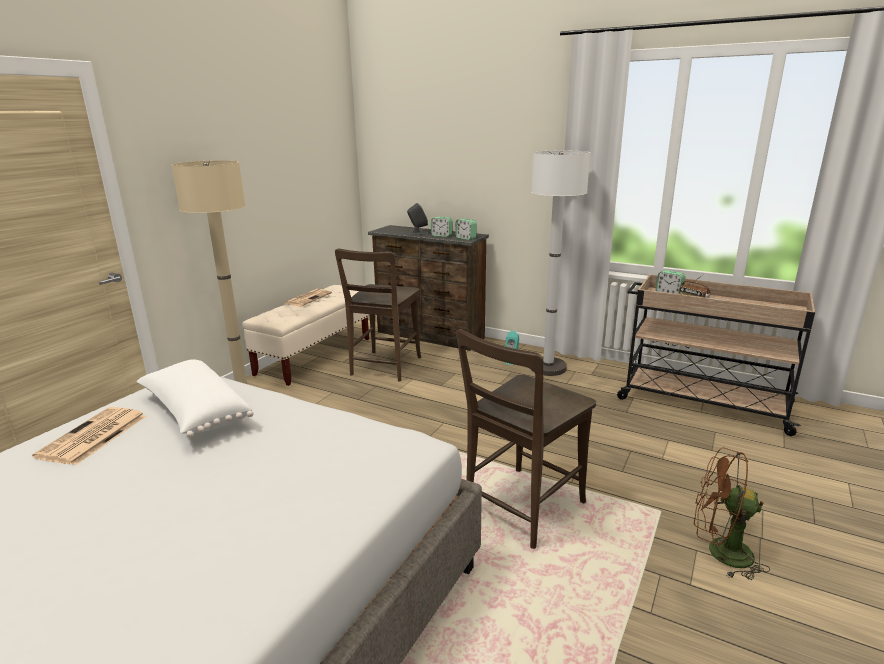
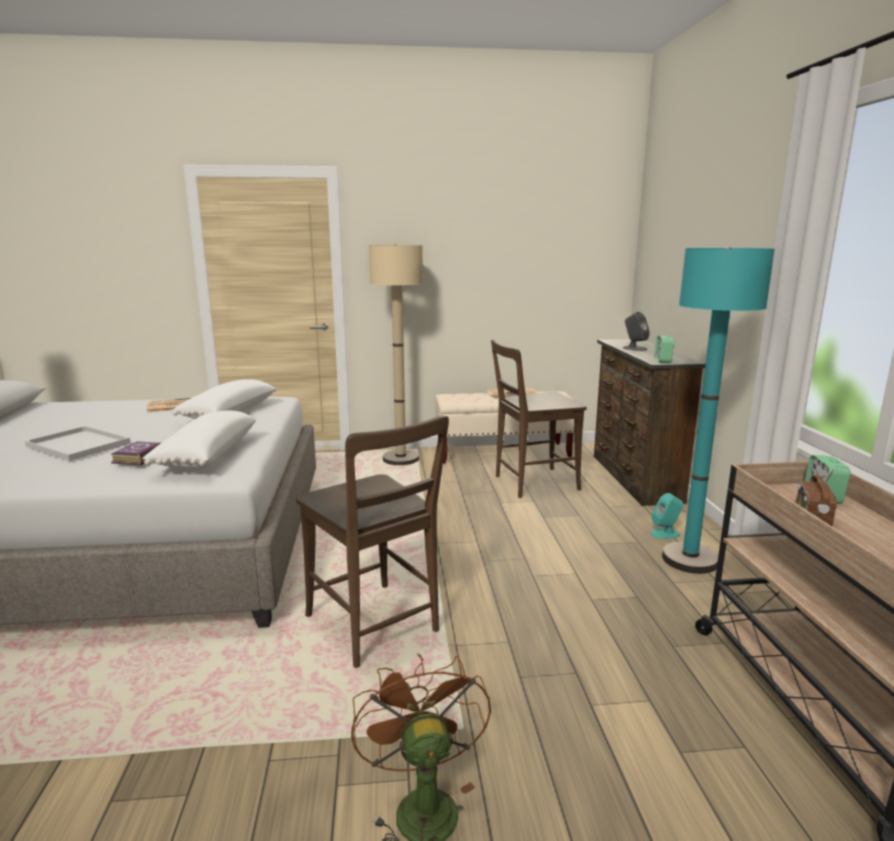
camera: 55 degrees right, 5 degrees down
alarm clock [431,217,452,237] -> none
brown chair [456,329,596,549] -> brown chair turned 135 degrees counterclockwise [296,415,449,668]
white floor lamp [531,151,590,376] -> turquoise floor lamp [662,247,775,574]
none -> white tray [25,426,131,461]
none -> book [111,441,162,465]
none -> white pillow [142,411,256,469]

